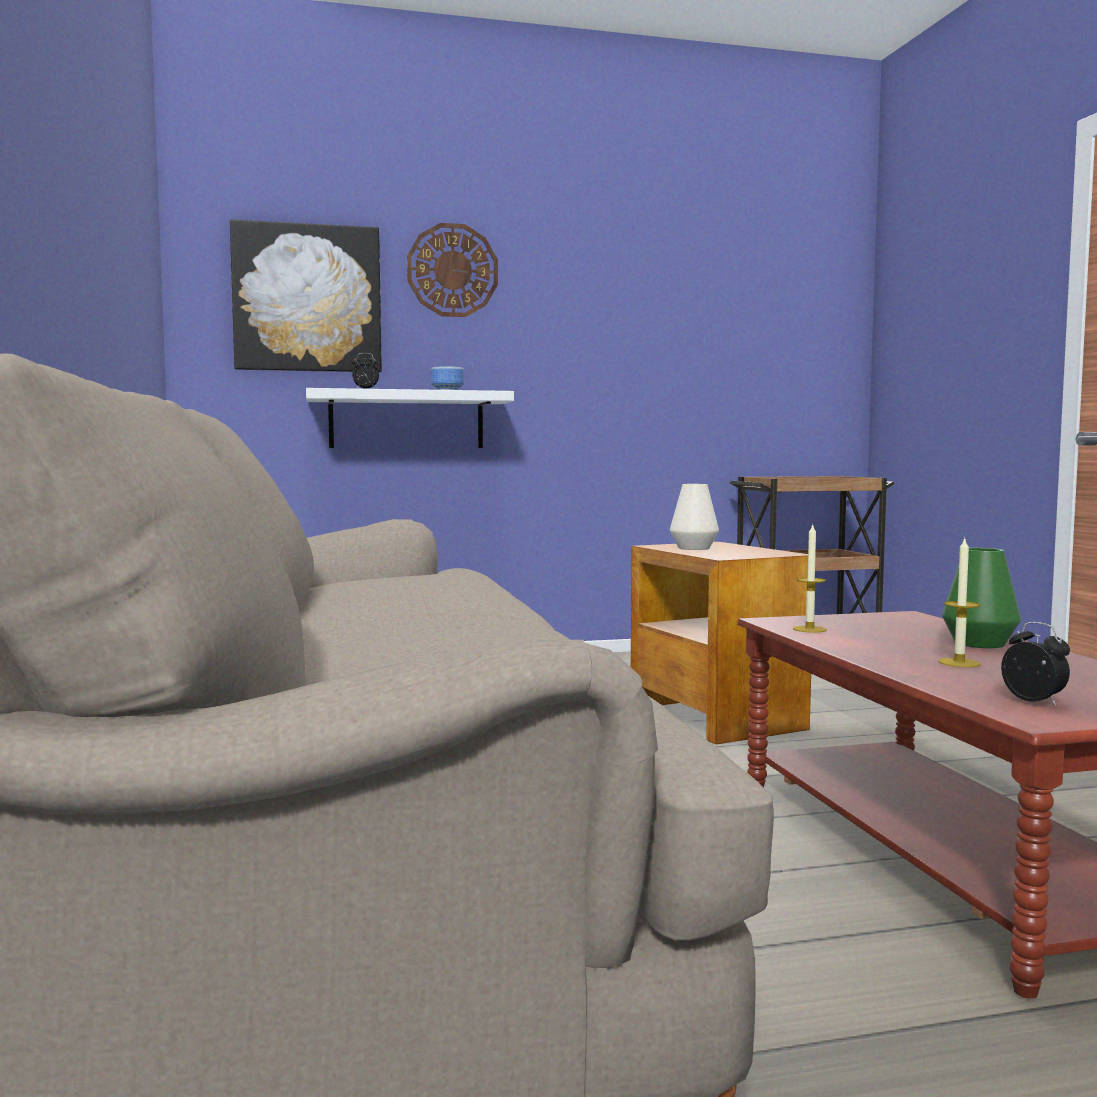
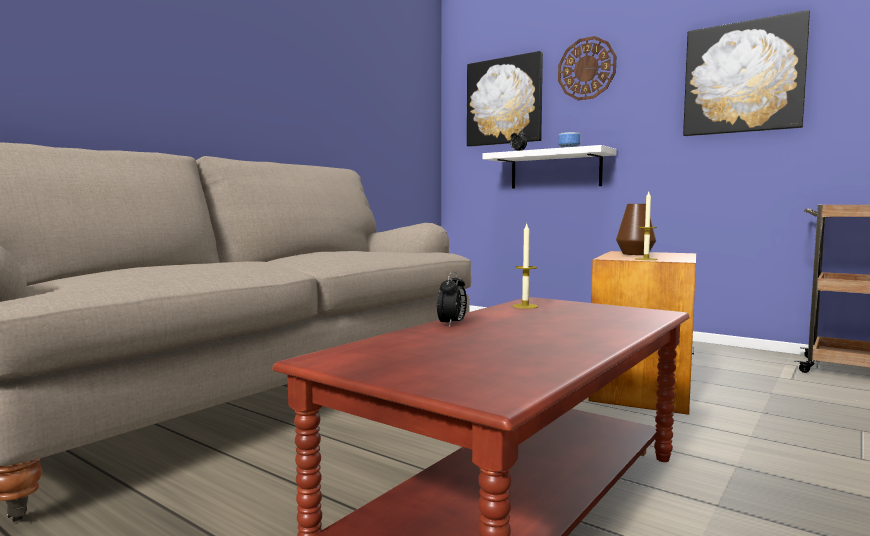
camera: 50 degrees right, 0 degrees up
white vase [670,484,719,550] -> brown vase [616,204,656,255]
candle [939,538,980,667] -> candle moved to [635,192,658,260]
green vase [942,548,1021,648] -> none
alarm clock [1001,622,1070,706] -> alarm clock moved to [437,271,467,327]
none -> picture [683,10,810,136]

